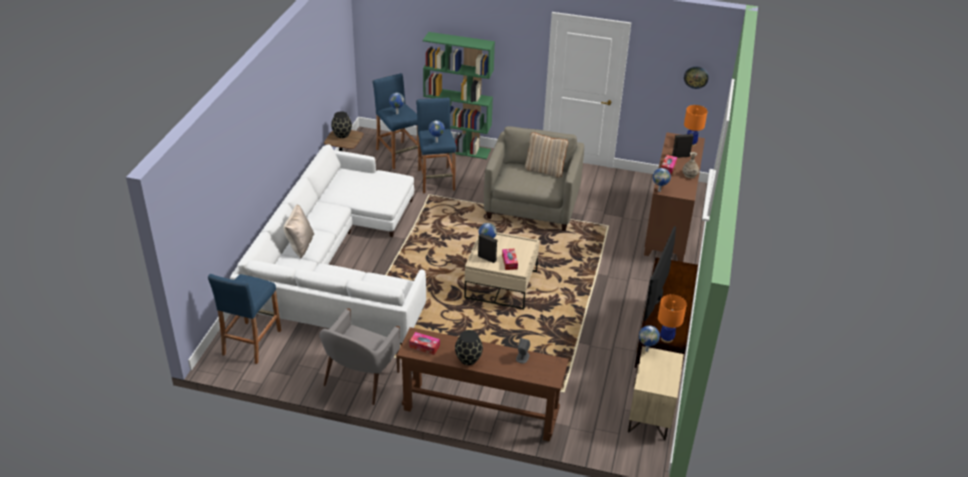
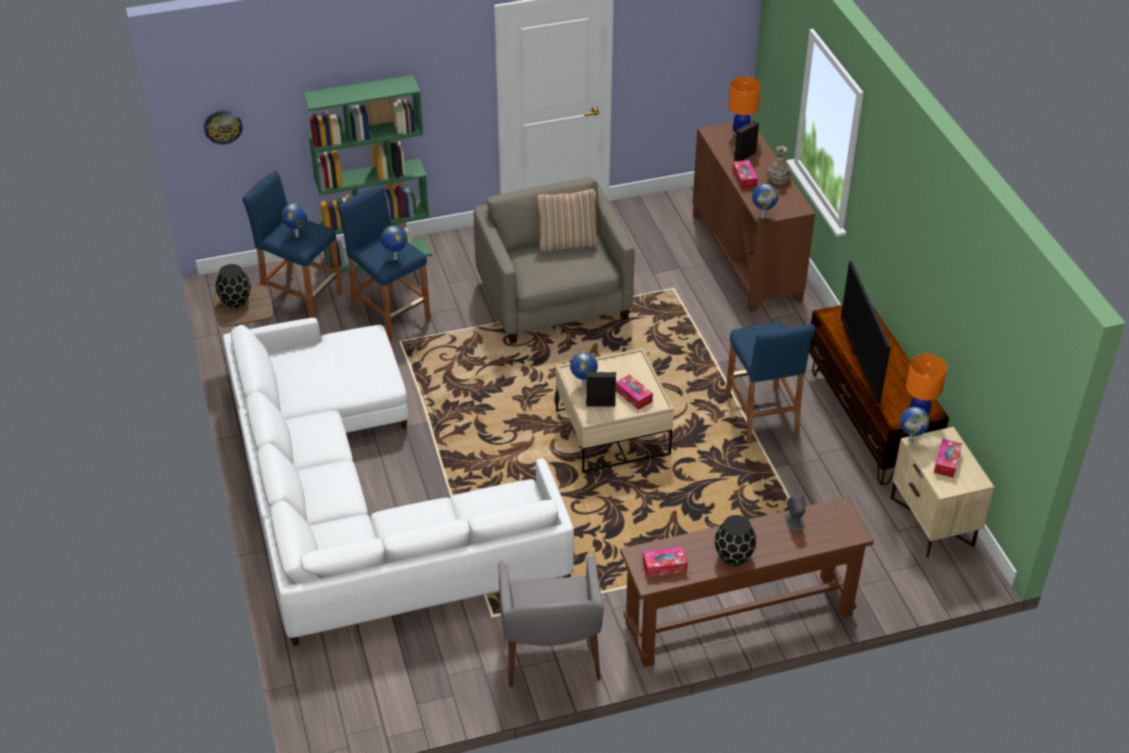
camera: 30 degrees left, 5 degrees up
blue stool [208,274,281,364] -> blue stool moved to [725,323,815,444]
beige pillow [283,204,314,259] -> none
wall clock [684,66,709,89] -> wall clock moved to [204,110,243,144]
none -> tissue box [934,439,962,478]

